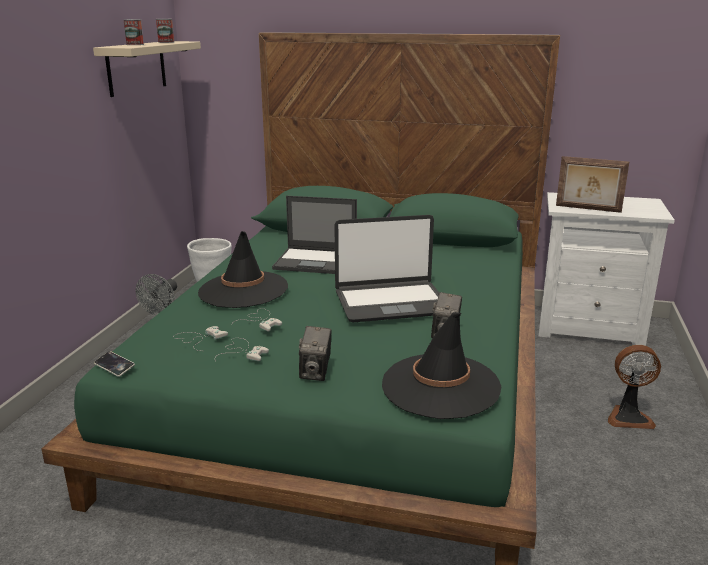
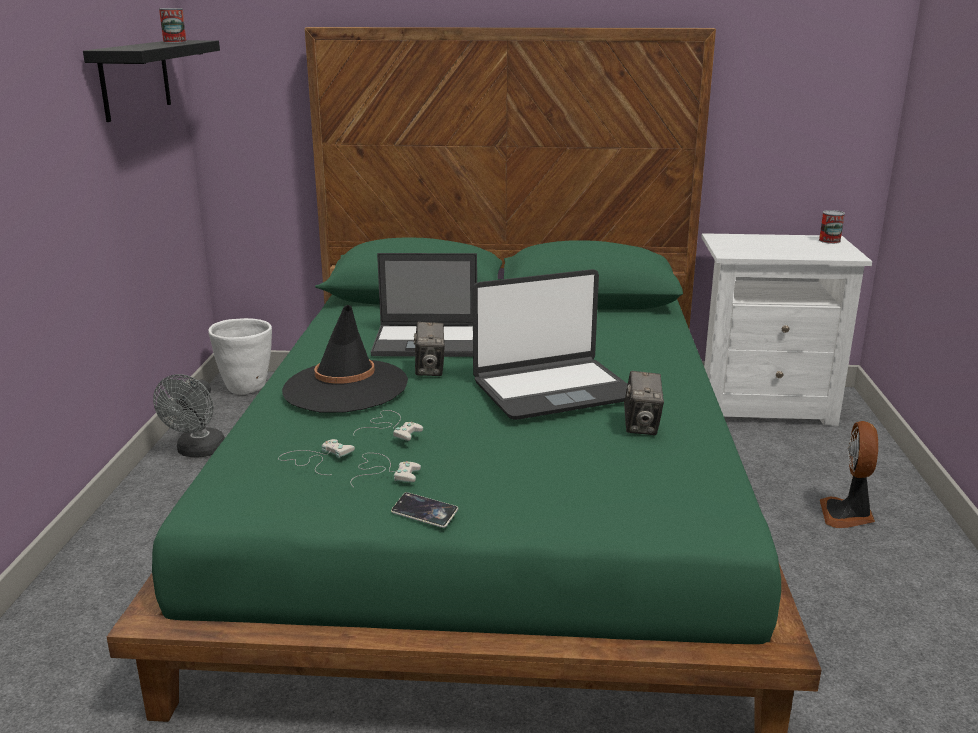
camera: 10 degrees left, 0 degrees up
beige shelf [93,41,201,97] -> black shelf [83,40,220,122]
phone [94,351,135,377] -> phone moved to [391,492,458,528]
can [123,19,144,45] -> can moved to [819,210,845,244]
camera [299,326,331,381] -> camera moved to [414,322,445,376]
black hat [382,312,501,419] -> none
picture frame [556,156,629,213] -> none
fan [608,345,661,429] -> fan turned 105 degrees clockwise [820,421,878,528]

